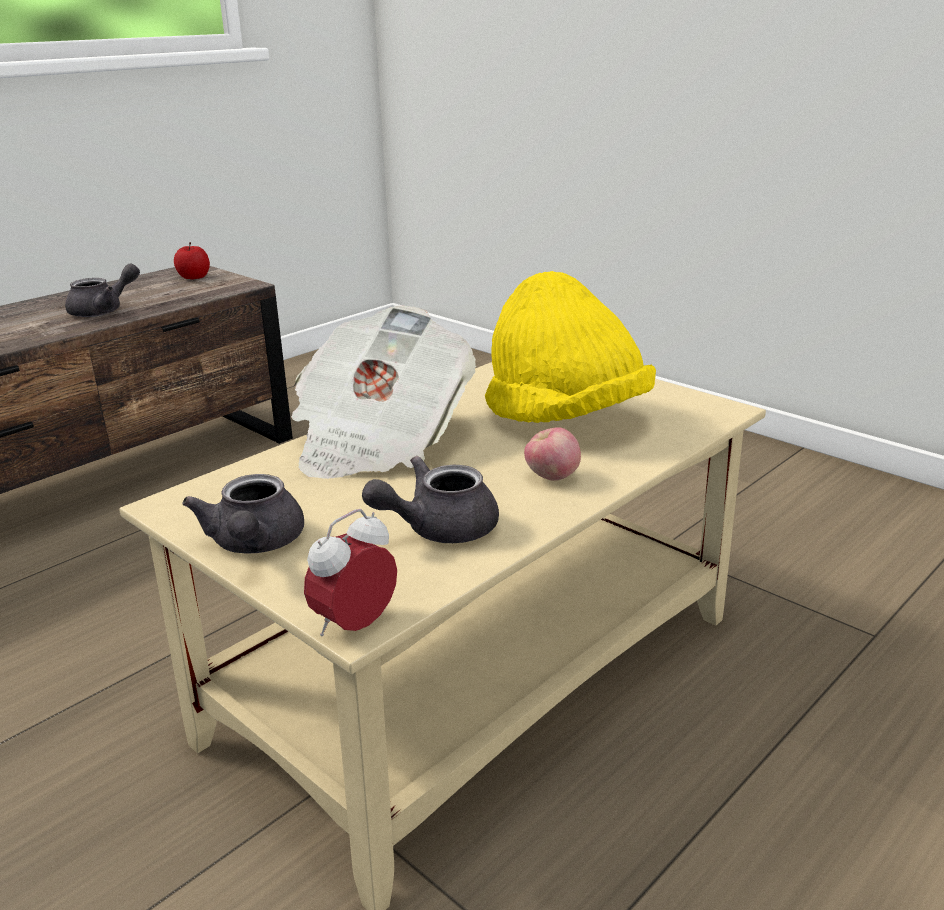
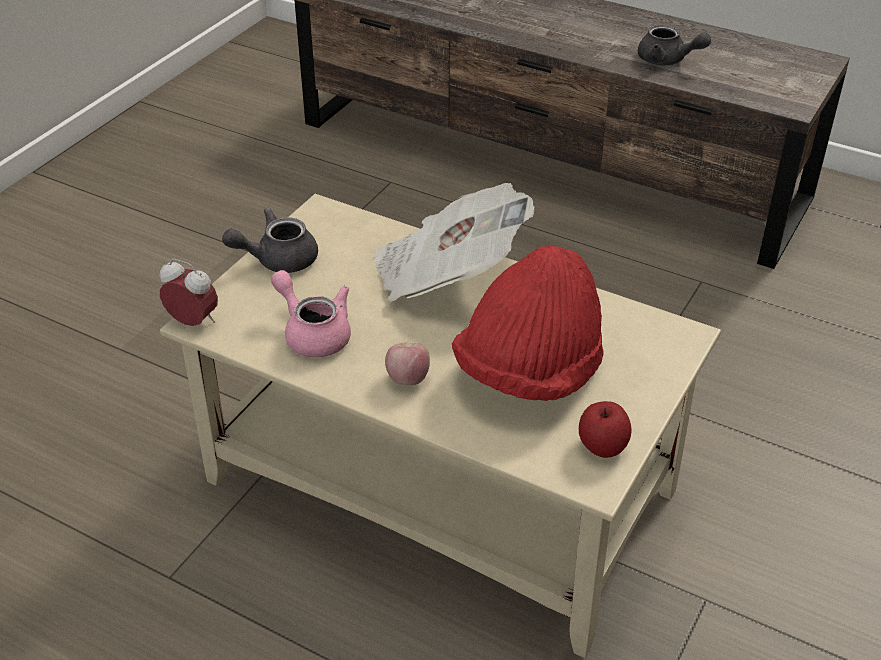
camera: 75 degrees right, 15 degrees up
apple [174,242,210,279] -> apple moved to [579,401,631,458]
grey teapot [362,456,499,543] -> pink teapot [271,270,351,358]
yellow hat [485,271,656,423] -> red hat [452,245,604,401]

